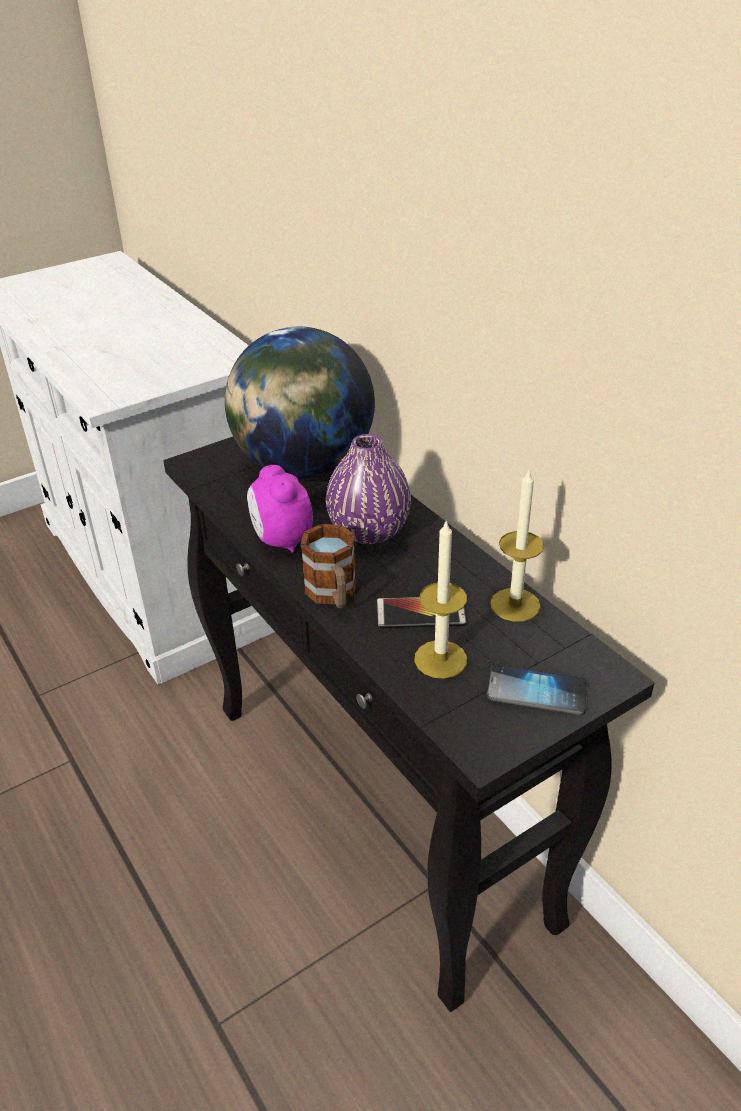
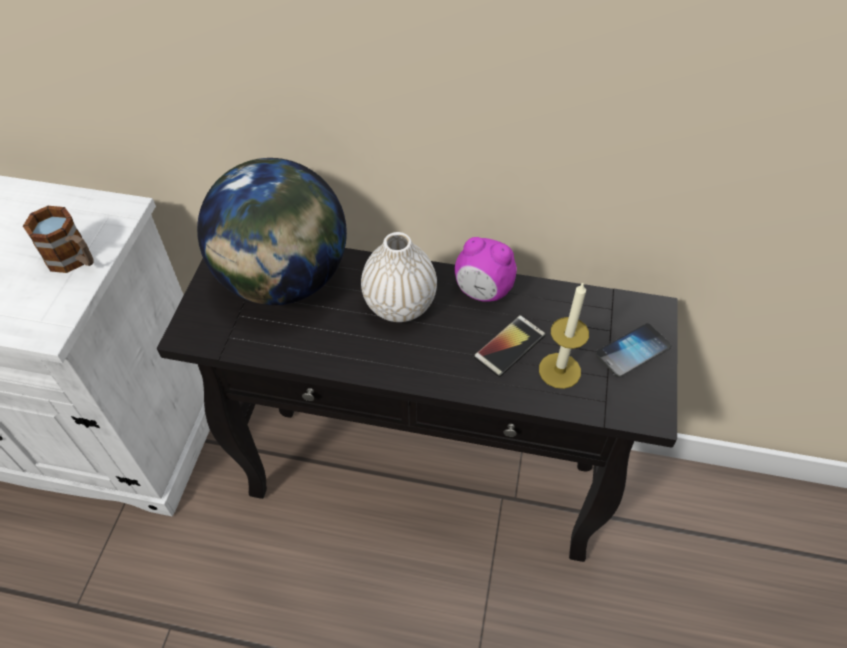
camera: 45 degrees left, 15 degrees up
alarm clock [247,465,313,553] -> alarm clock moved to [455,237,517,302]
mug [300,524,357,608] -> mug moved to [23,206,94,273]
purple vase [326,434,411,544] -> white vase [361,232,437,322]
candle [490,468,544,622] -> none

